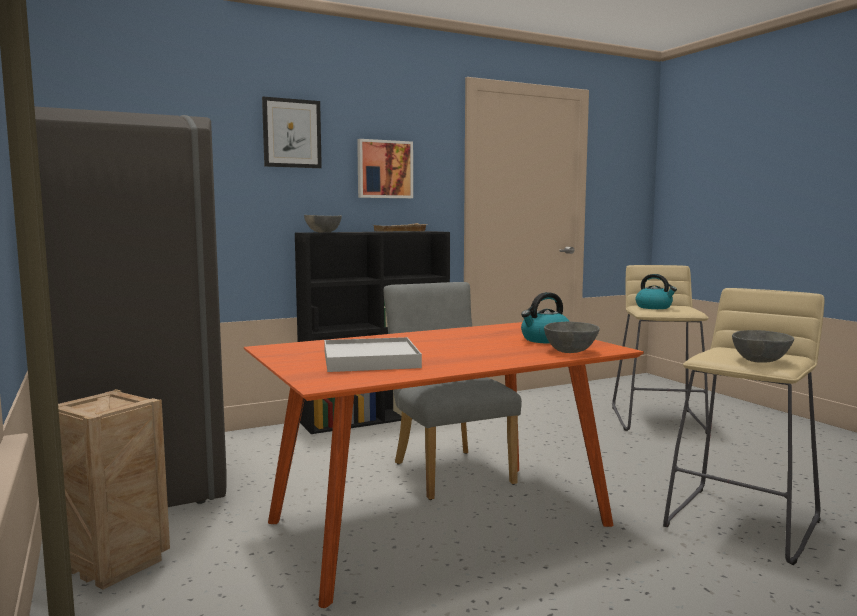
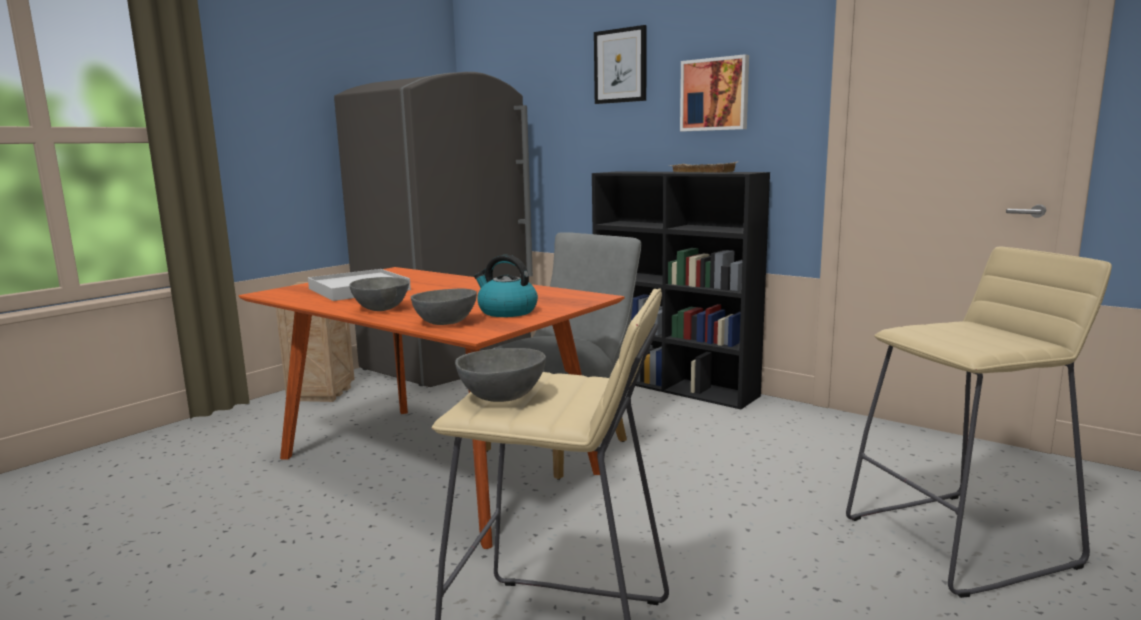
camera: 65 degrees right, 5 degrees up
grey bowl [304,215,342,232] -> grey bowl moved to [349,277,409,311]
kettle [635,274,677,309] -> none

